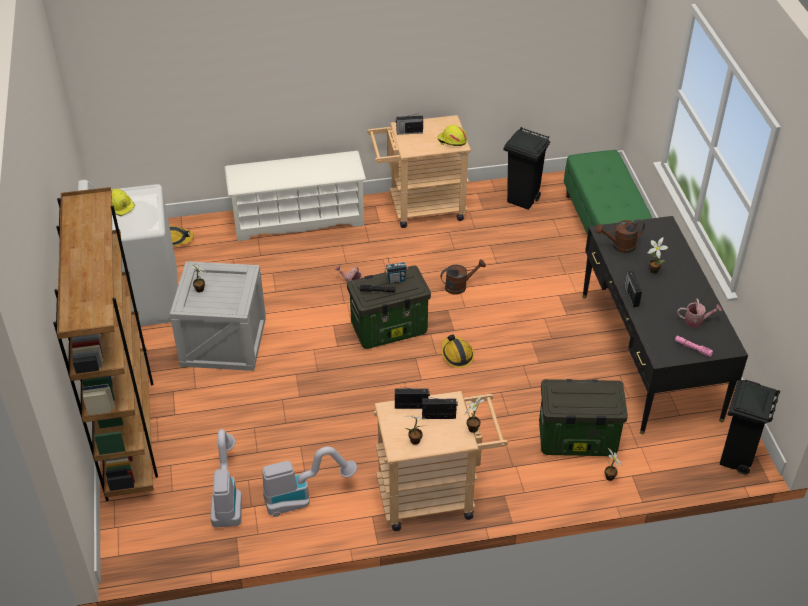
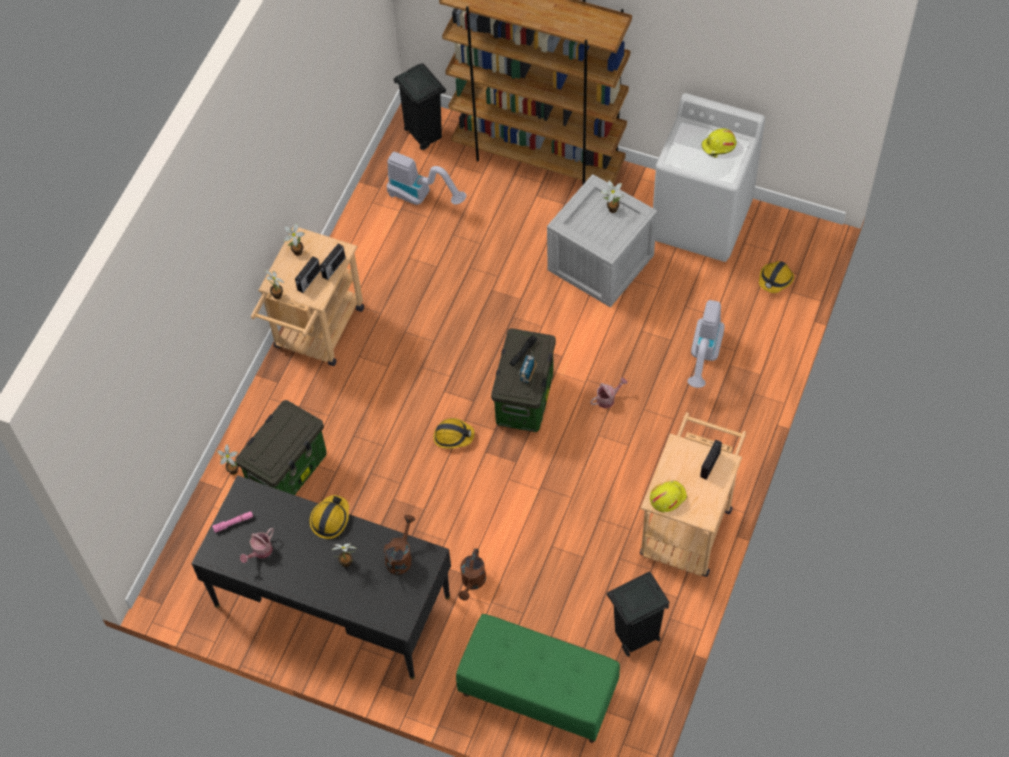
camera: 125 degrees right, 15 degrees up
white shoe rack [224,151,366,241] -> none
vacuum cleaner [262,447,357,517] -> vacuum cleaner moved to [688,300,725,388]
brown watering can [441,259,486,295] -> brown watering can moved to [459,548,486,601]
radio [624,271,642,307] -> hard hat [310,495,349,539]
black trash can [720,380,780,474] -> black trash can moved to [393,63,446,150]

